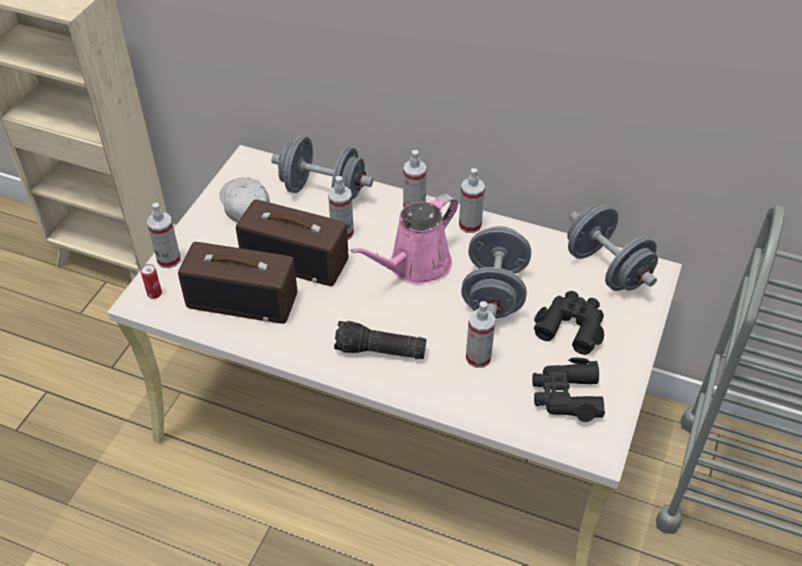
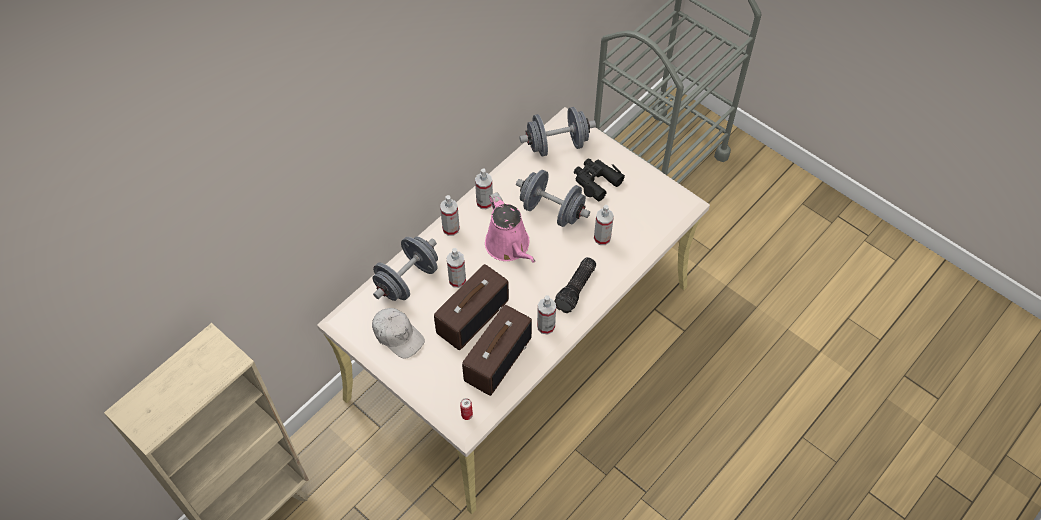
camera: 70 degrees left, 10 degrees up
spray bottle [147,203,181,268] -> spray bottle moved to [537,295,556,335]
white cap [219,177,270,223] -> white cap turned 135 degrees counterclockwise [372,308,425,359]
black binoculars [532,358,605,422] -> none

